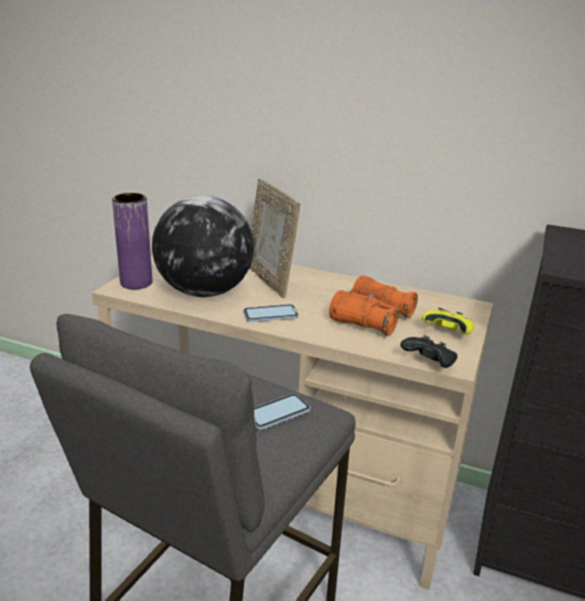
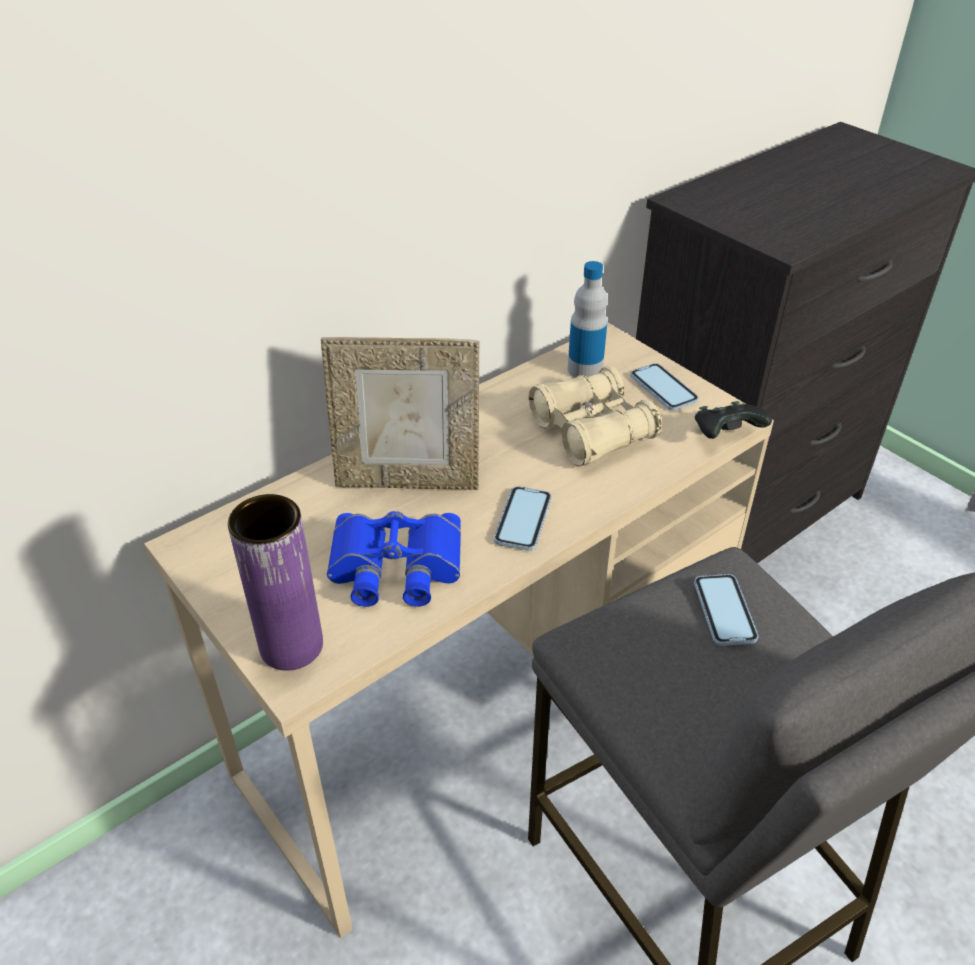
camera: 60 degrees left, 15 degrees up
globe [152,196,254,297] -> blue binoculars [327,511,461,607]
orange binoculars [329,275,418,336] -> beige binoculars [529,366,662,466]
yellow game controller [422,308,474,335] -> phone [631,363,699,411]
none -> bottle [568,261,608,378]

